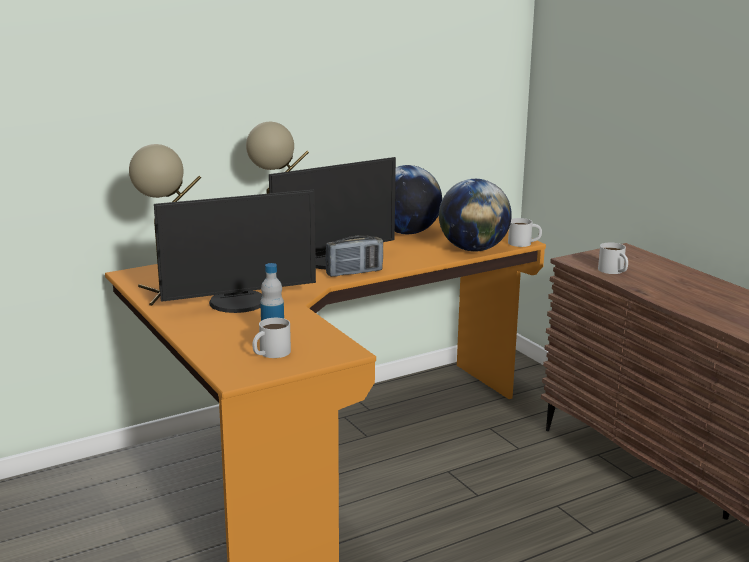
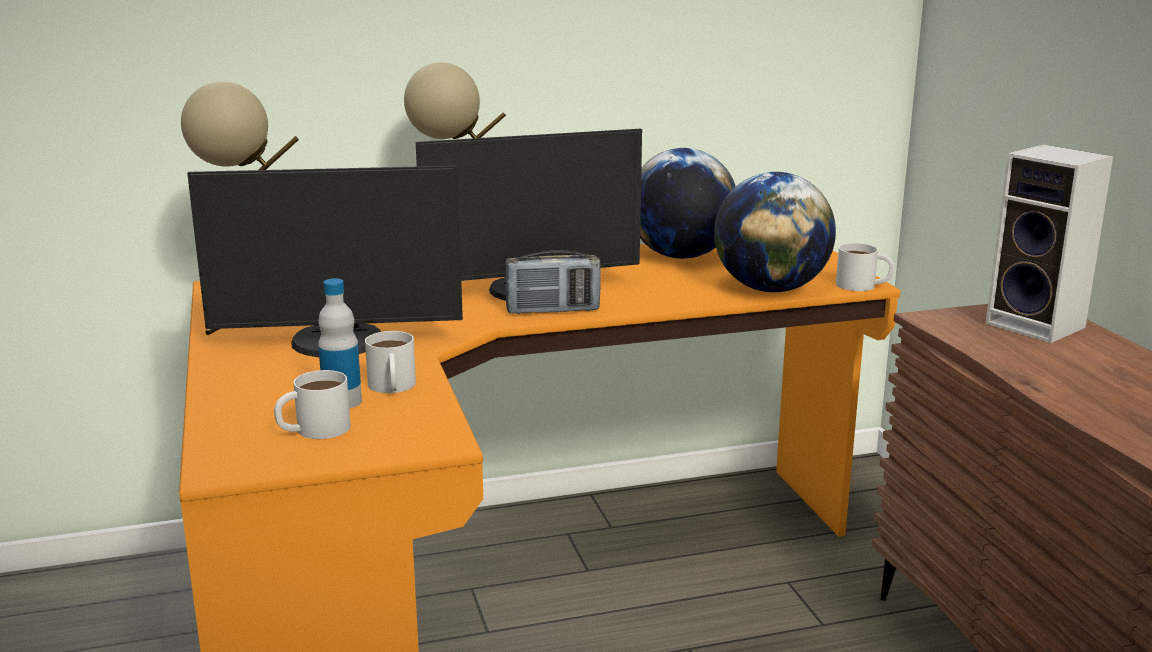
camera: 15 degrees right, 0 degrees up
white mug [598,242,628,274] -> white mug moved to [365,331,416,393]
none -> speaker [986,144,1113,343]

